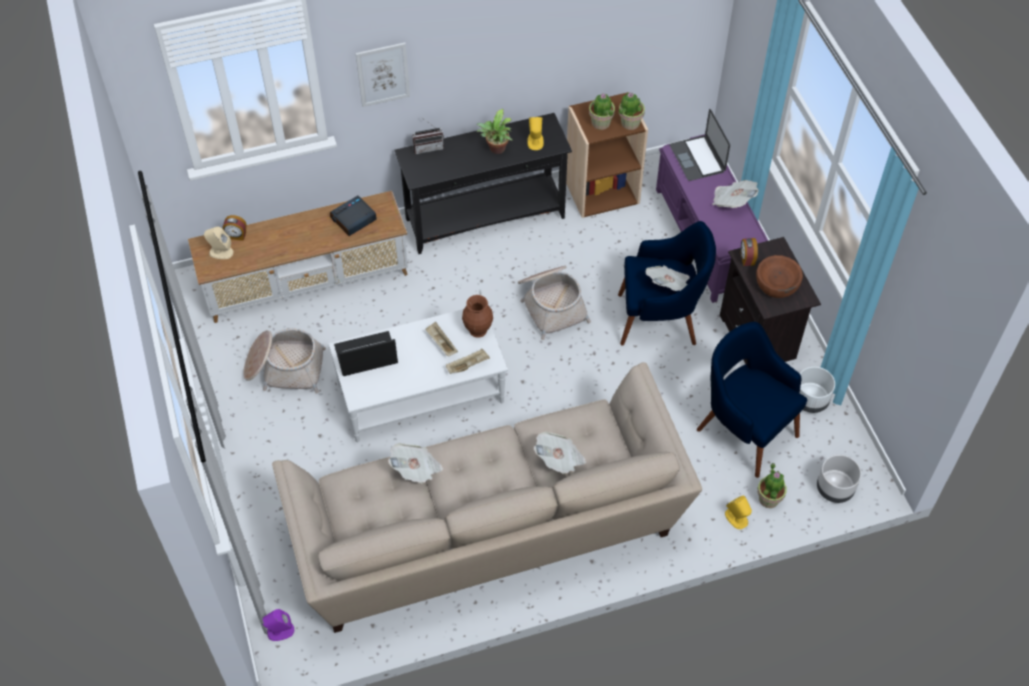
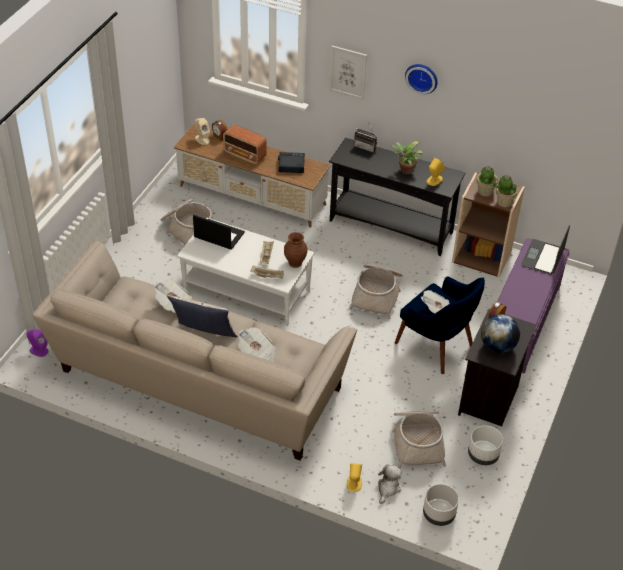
camera: 40 degrees right, 10 degrees down
blue armchair [697,322,807,478] -> basket [392,411,446,469]
newspaper [713,180,758,208] -> none
brown bowl [756,255,803,298] -> globe [481,314,520,353]
potted plant [757,463,787,508] -> plush toy [378,464,402,504]
none -> pillow [168,296,238,338]
none -> radio [223,125,267,165]
none -> wall clock [405,64,438,94]

